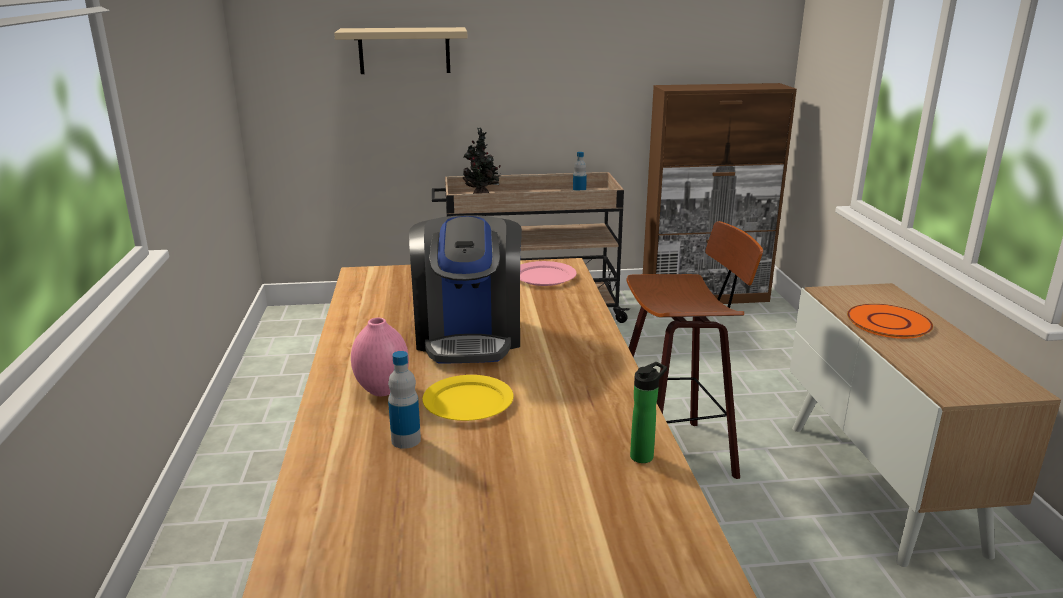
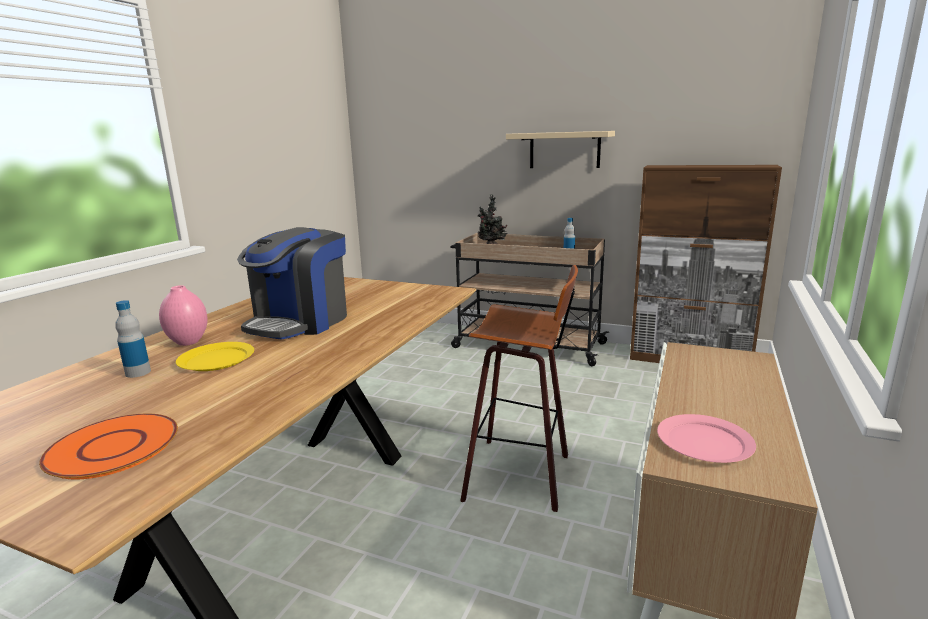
camera: 30 degrees right, 5 degrees down
beige shelf [334,27,467,74] -> beige shelf moved to [506,131,615,168]
pink plate [520,261,577,286] -> pink plate moved to [657,414,756,463]
bottle [630,362,667,463] -> none
orange plate [847,304,933,339] -> orange plate moved to [39,414,178,479]

